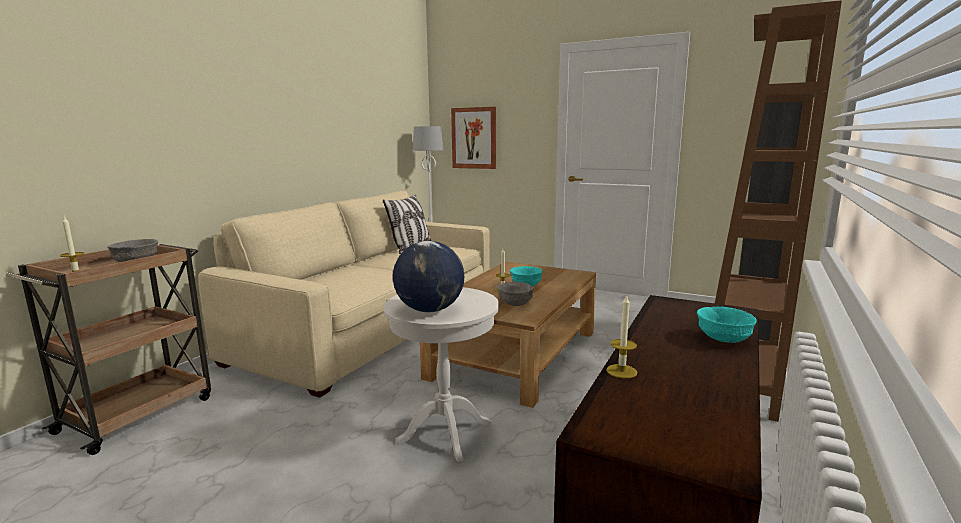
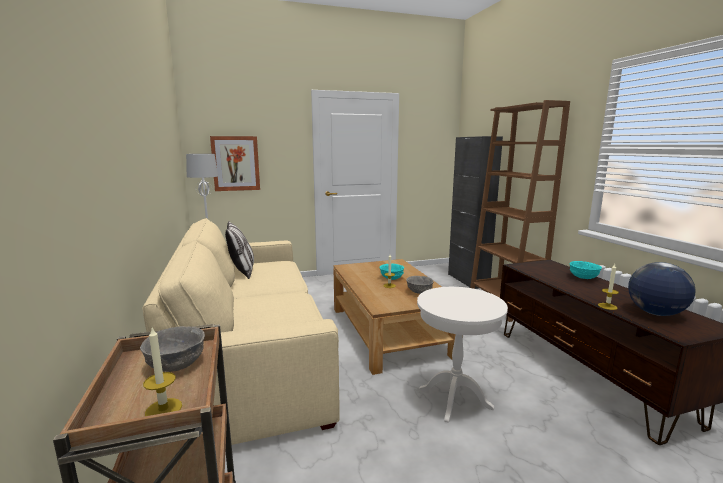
camera: 45 degrees left, 0 degrees up
globe [393,241,464,312] -> globe moved to [628,262,696,316]

